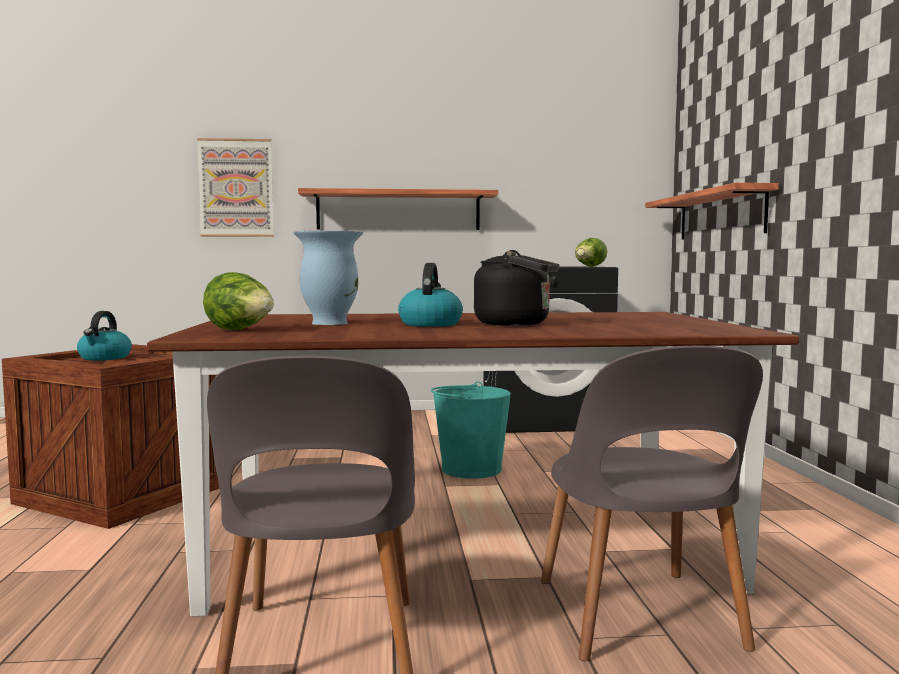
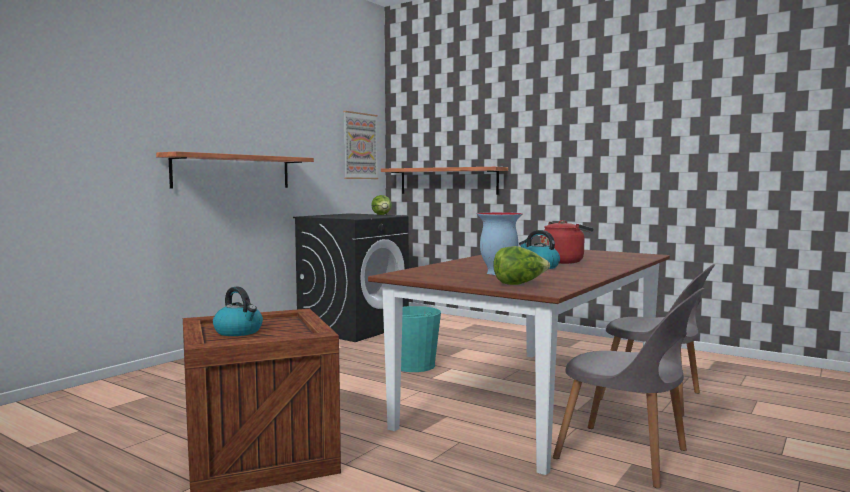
camera: 50 degrees left, 0 degrees up
picture [197,138,274,237] -> picture moved to [343,111,378,179]
black kettle [474,250,559,326] -> red kettle [540,220,593,264]

